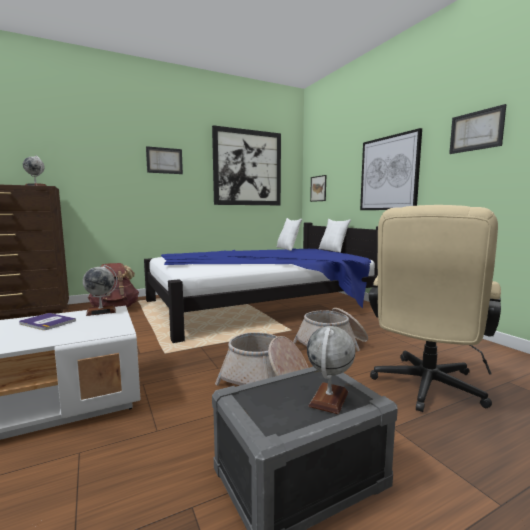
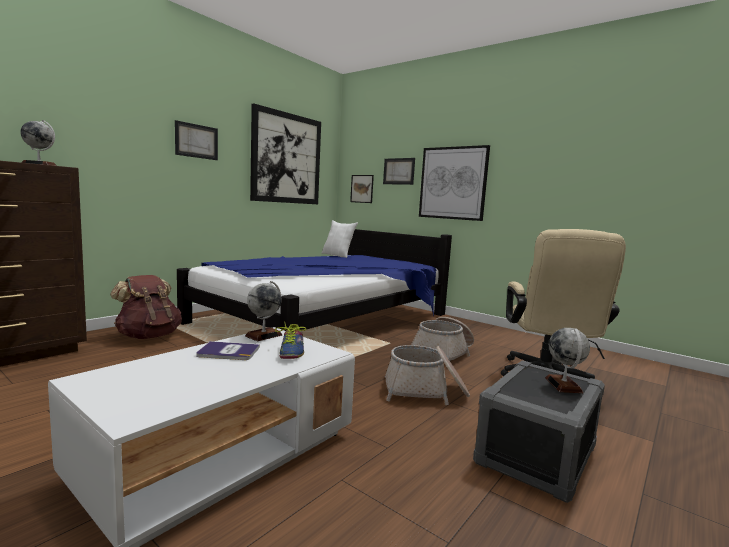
camera: 25 degrees left, 0 degrees up
white pillow [319,219,351,253] -> none
picture [449,104,506,154] -> picture moved to [383,158,415,185]
none -> shoe [275,321,306,359]

